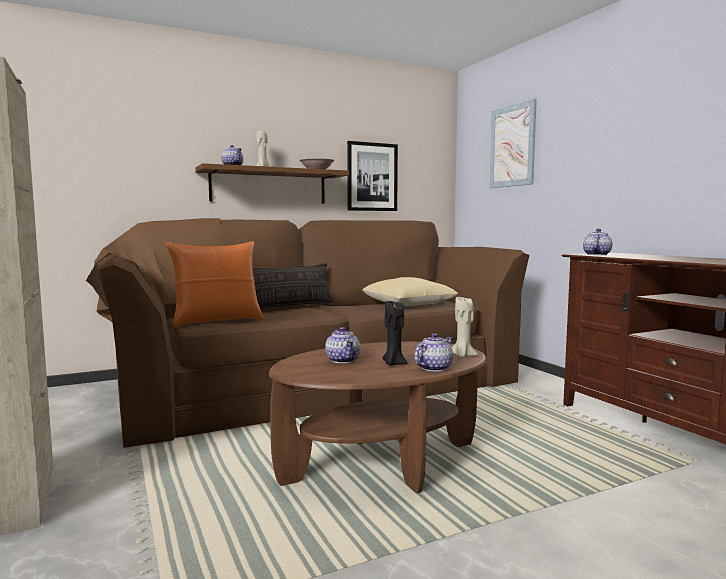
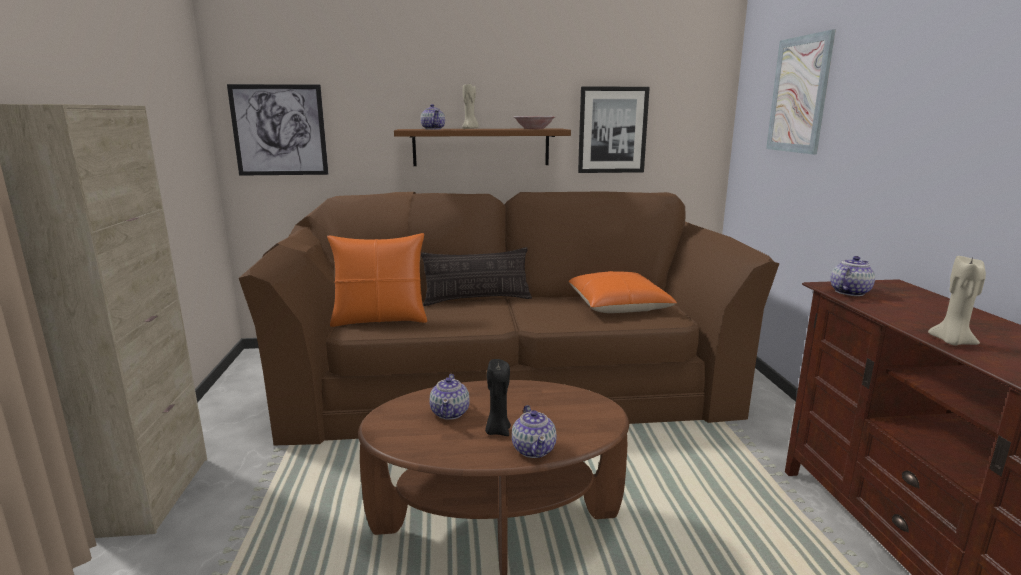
camera: 20 degrees right, 10 degrees up
beige pillow [362,277,458,306] -> orange pillow [569,271,677,313]
teapot [414,333,453,372] -> teapot turned 105 degrees clockwise [512,405,557,458]
beige candle [452,297,478,357] -> beige candle moved to [928,256,986,346]
none -> picture [227,84,328,176]

